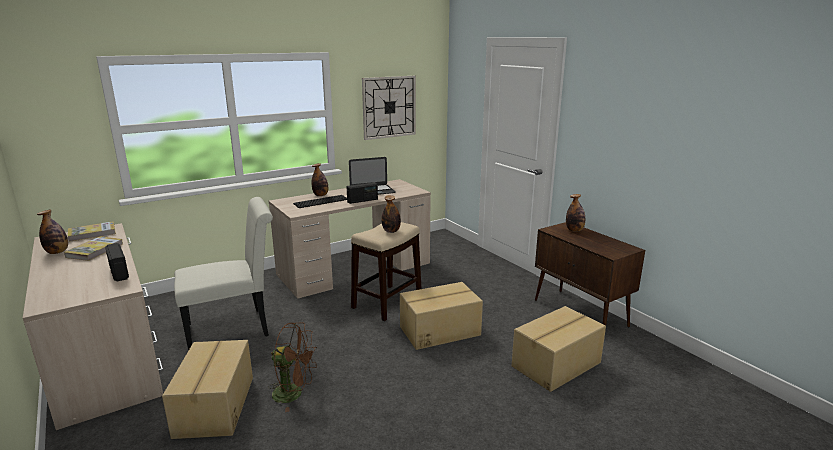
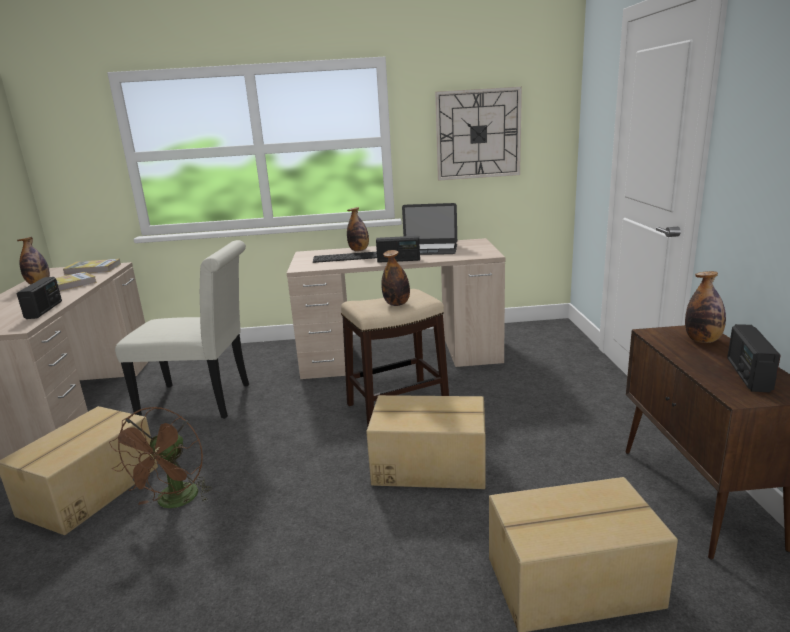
camera: 30 degrees right, 0 degrees up
brown fan [268,322,317,412] -> brown fan turned 60 degrees clockwise [109,406,212,508]
none -> radio [727,324,781,393]

